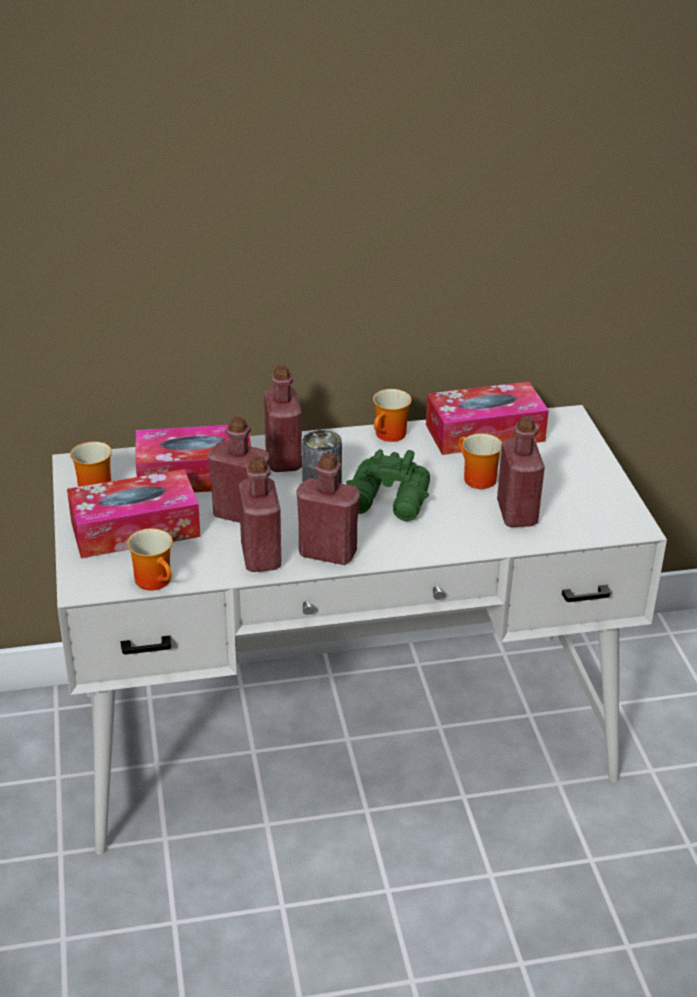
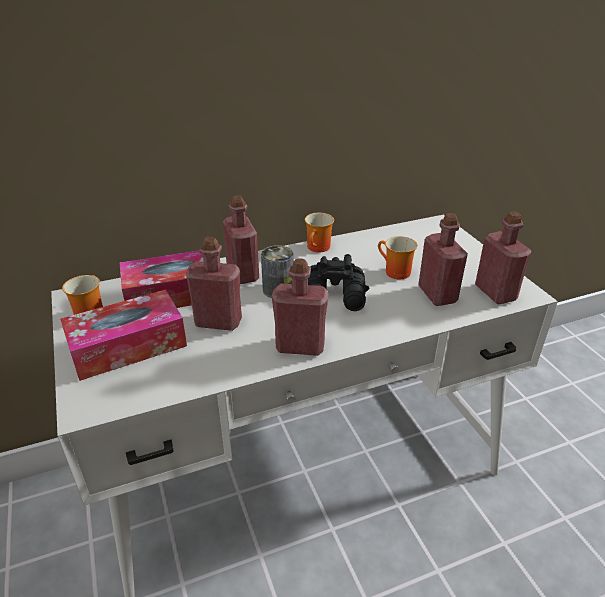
camera: 10 degrees left, 0 degrees up
mug [127,528,173,591] -> none
red bottle [239,456,281,572] -> red bottle moved to [475,211,531,304]
green binoculars [346,449,430,521] -> black binoculars [308,254,369,311]
tissue box [426,381,549,455] -> none

